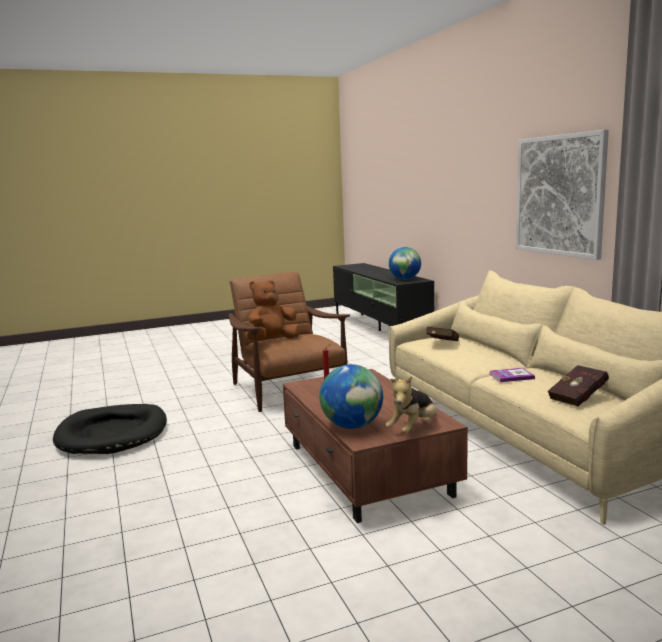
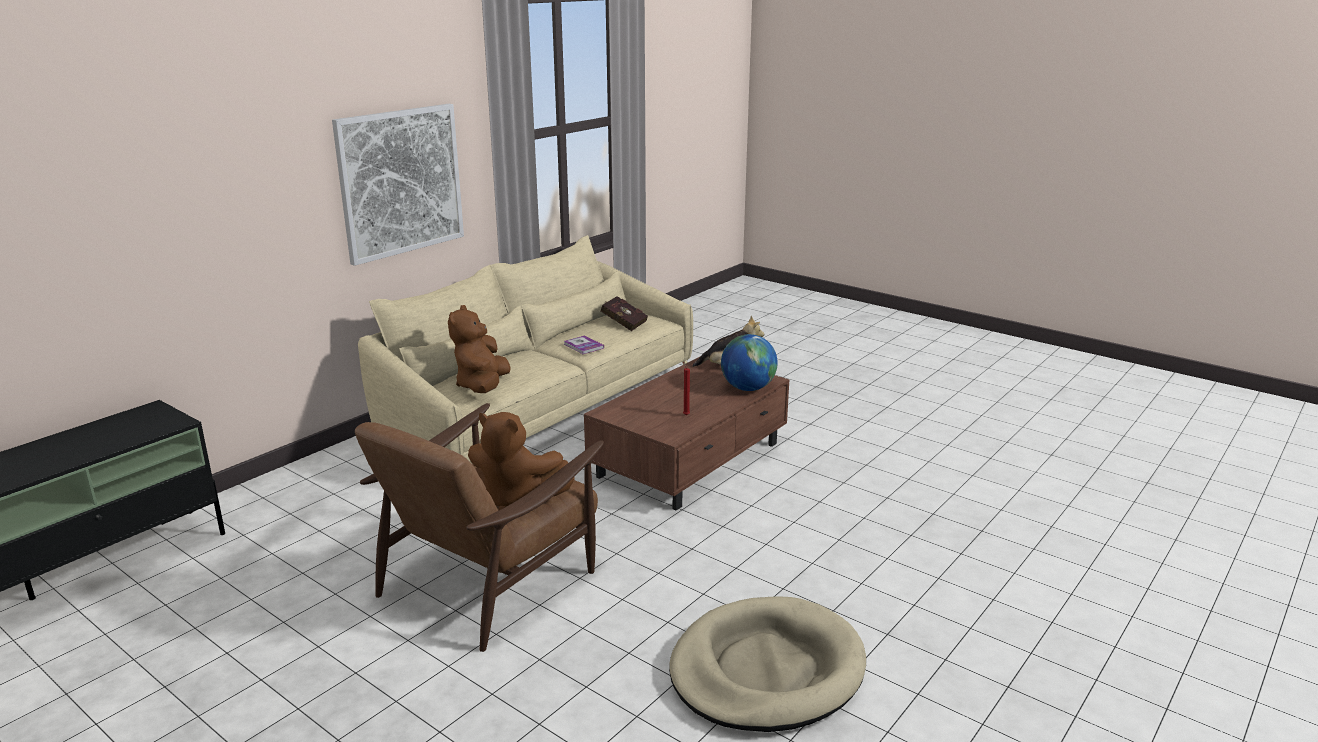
camera: 120 degrees left, 10 degrees up
black dog bed [53,404,167,454] -> beige dog bed [669,596,866,732]
globe [389,247,421,280] -> none
red book [426,327,459,341] -> brown plush toy [448,305,511,393]

